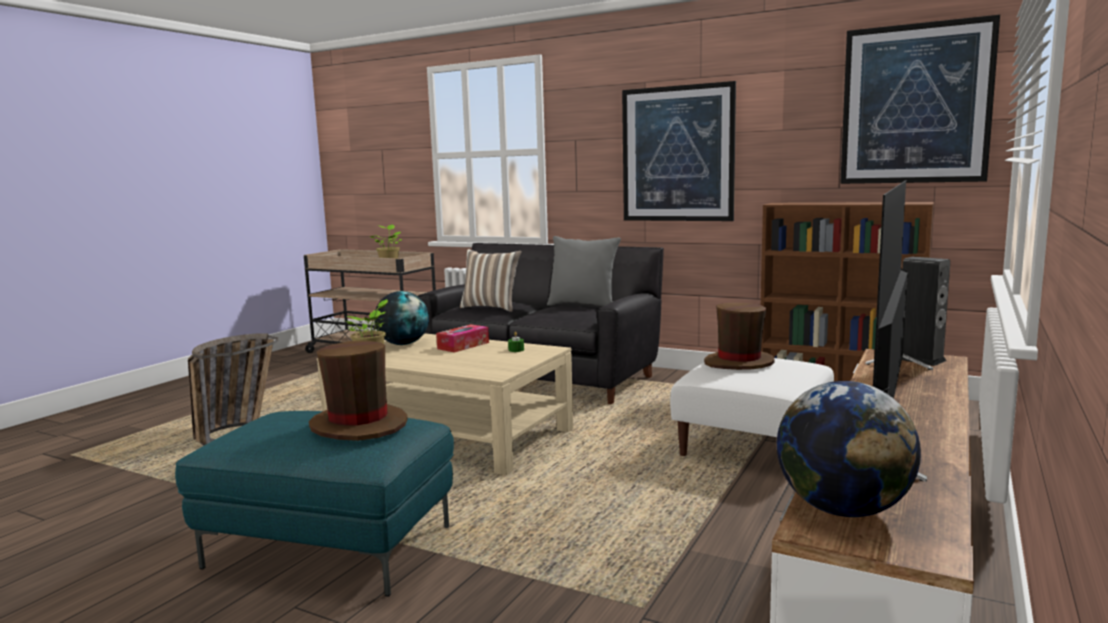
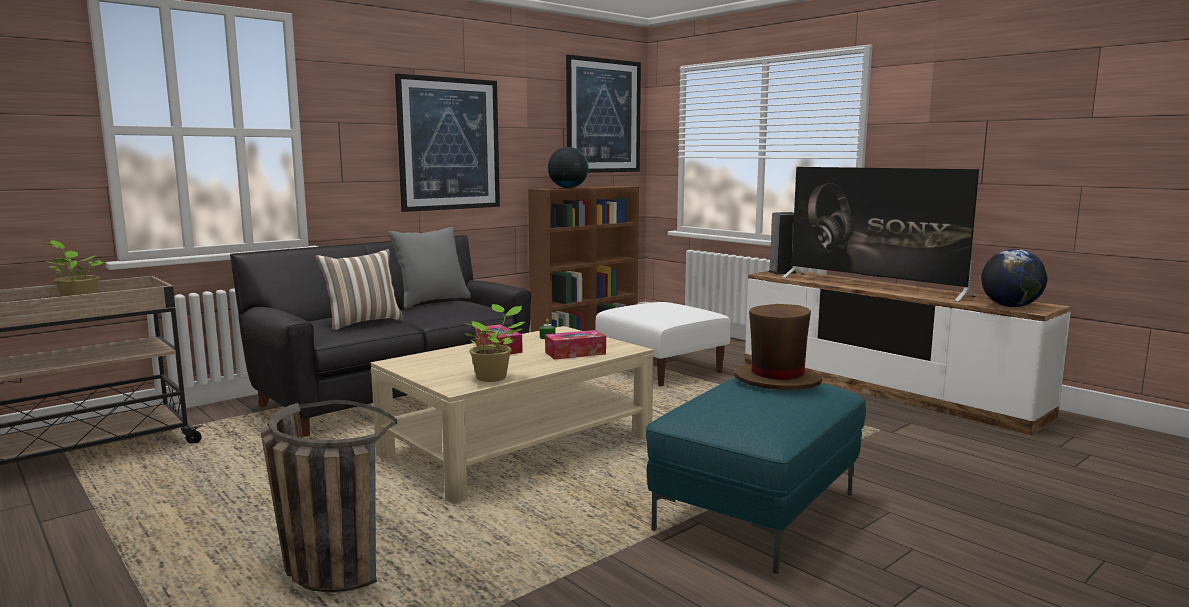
camera: 70 degrees left, 0 degrees up
globe [374,291,429,345] -> globe moved to [548,147,589,188]
brown hat [704,303,774,370] -> none
none -> tissue box [545,330,606,360]

